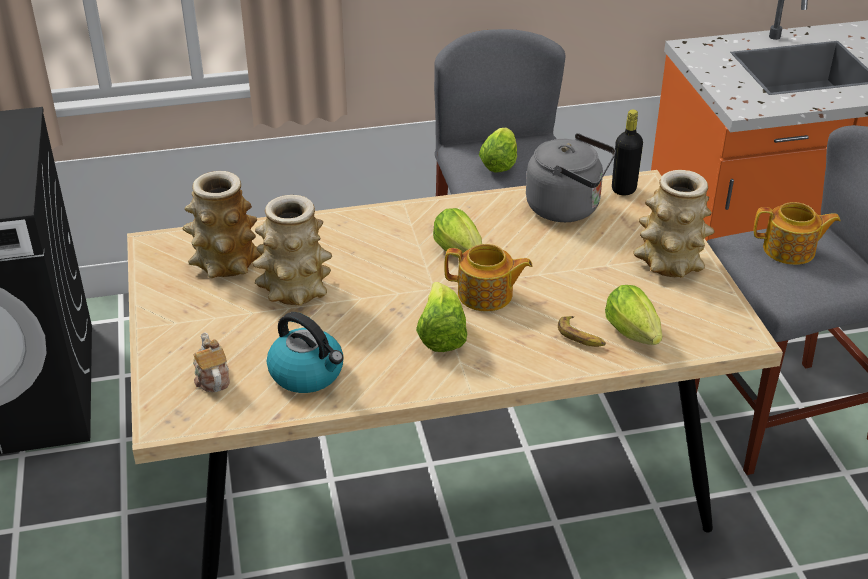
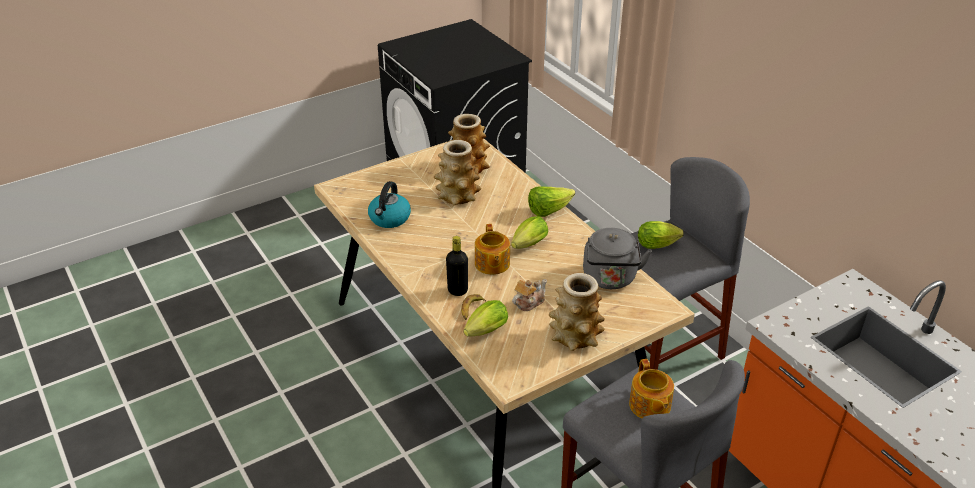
camera: 70 degrees right, 0 degrees up
teapot [193,332,230,392] -> teapot moved to [512,279,547,311]
lettuce [416,282,467,352] -> lettuce moved to [528,187,575,217]
black bottle [612,110,643,196] -> black bottle moved to [446,236,468,296]

